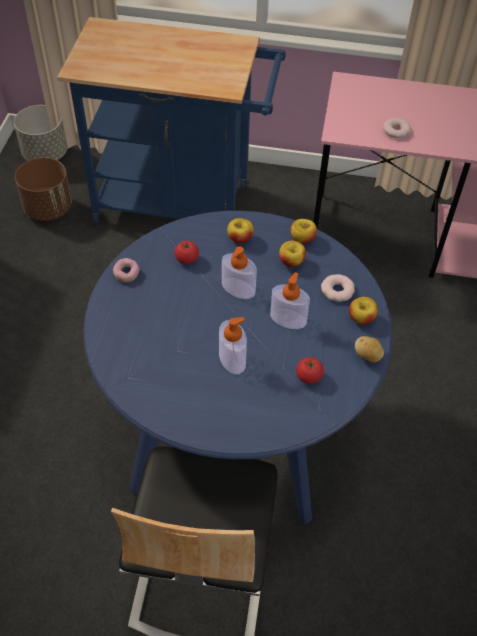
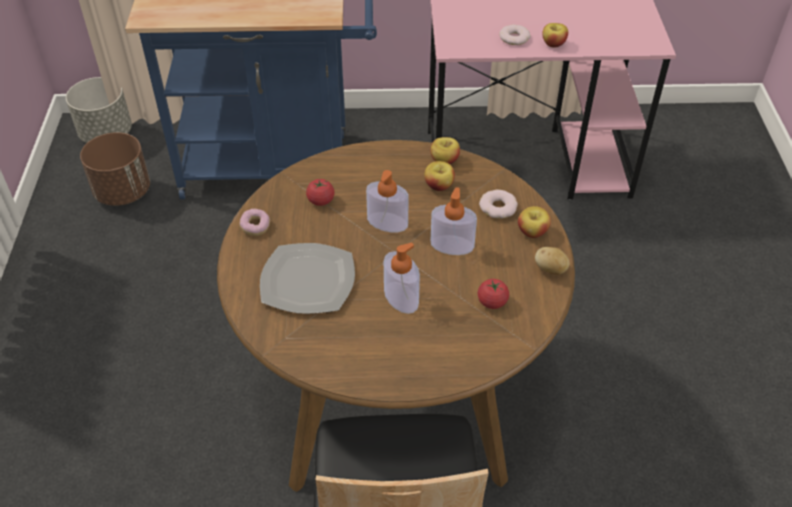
camera: 10 degrees left, 5 degrees down
blue dining table [83,211,393,524] -> brown dining table [217,140,575,492]
apple [227,218,254,244] -> apple moved to [542,23,568,48]
none -> plate [260,243,355,314]

